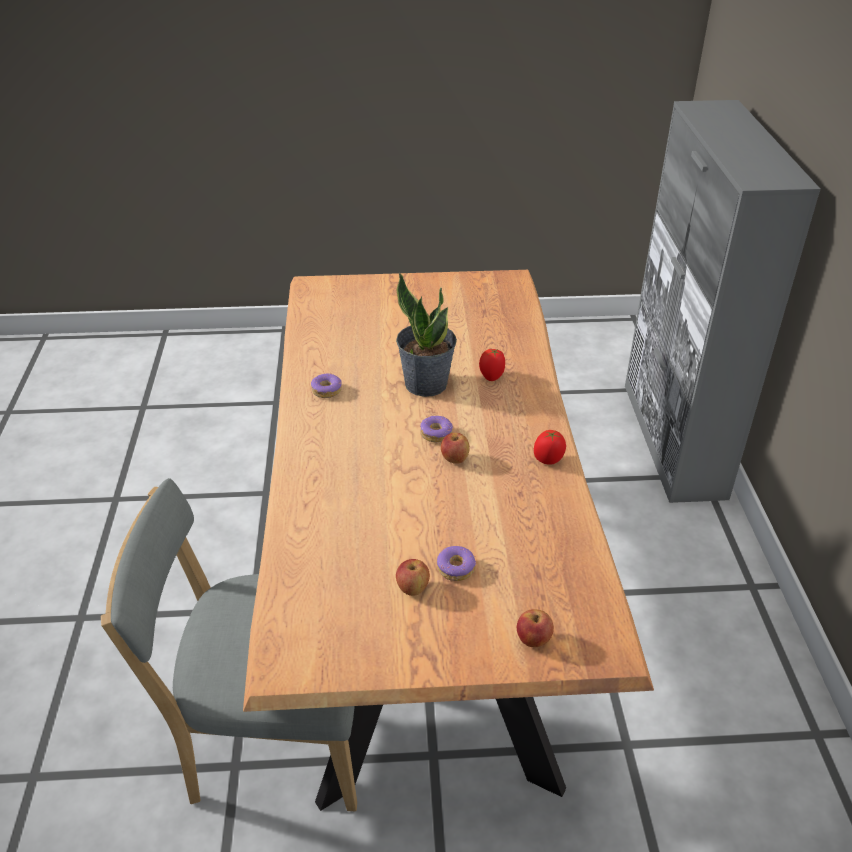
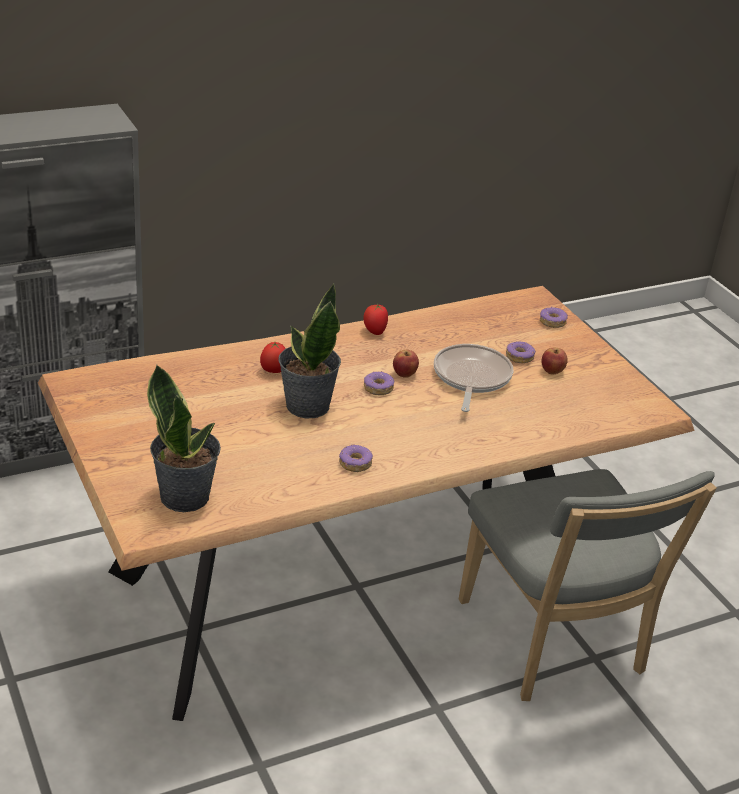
camera: 115 degrees left, 5 degrees down
apple [517,609,554,647] -> donut [540,307,568,328]
none -> potted plant [147,364,221,512]
none -> frying pan [434,344,513,412]

